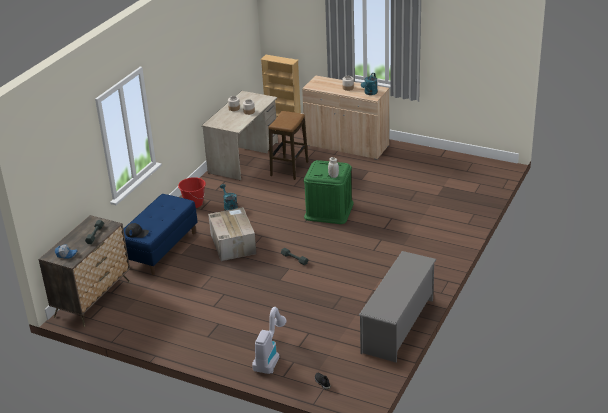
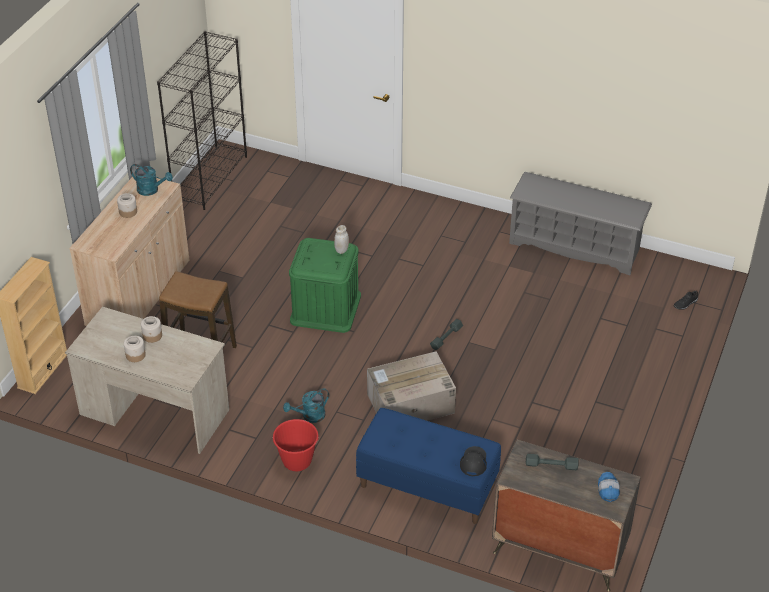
camera: 95 degrees left, 10 degrees up
vacuum cleaner [252,307,286,374] -> none
none -> black bookcase [157,31,247,210]

